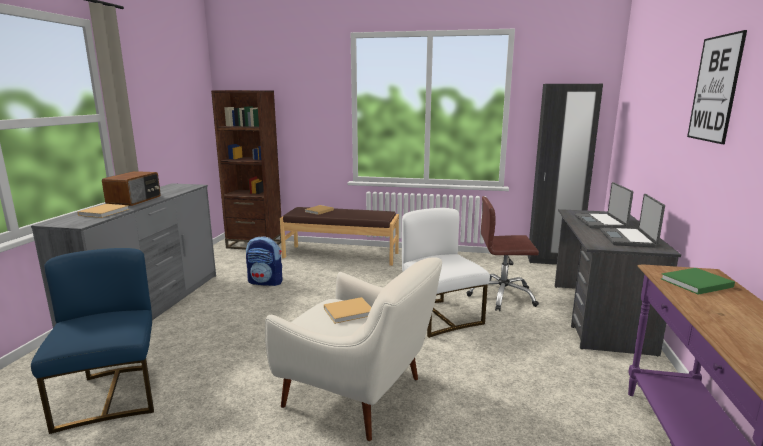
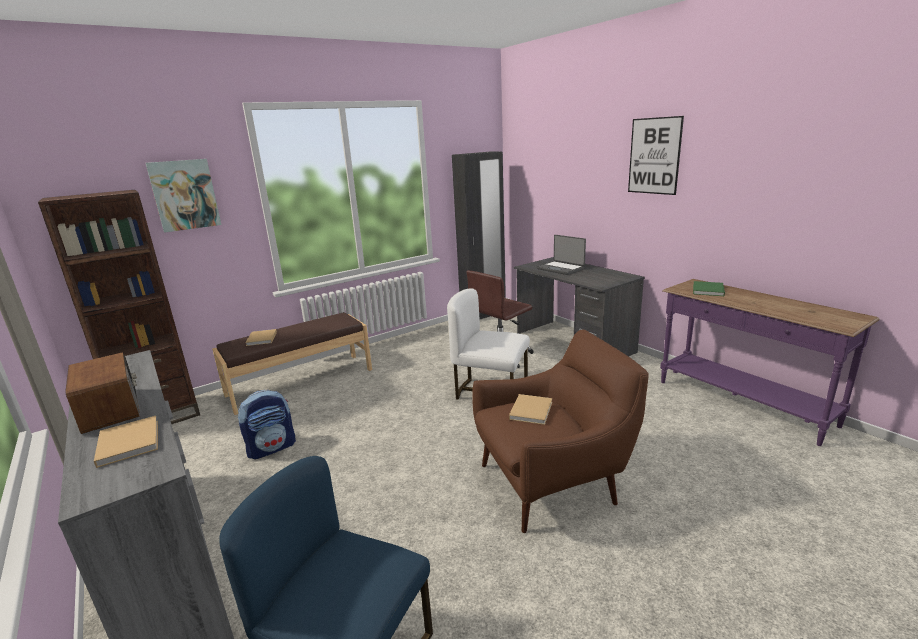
camera: 45 degrees left, 5 degrees up
white armchair [265,257,442,441] -> brown armchair [472,330,649,533]
laptop [600,194,665,247] -> none
none -> picture [146,159,221,233]

